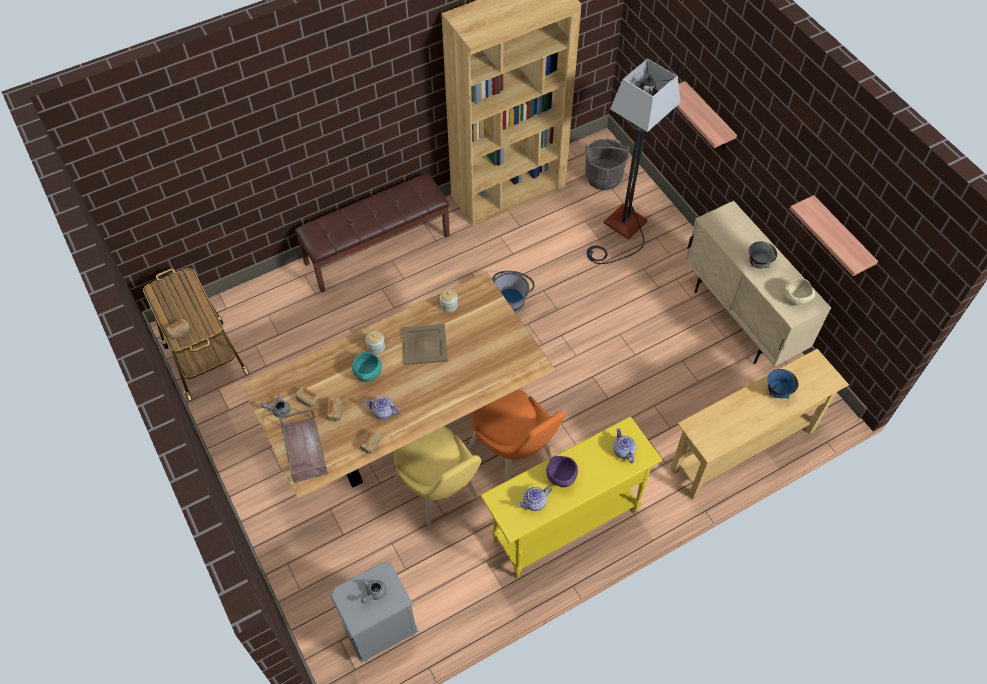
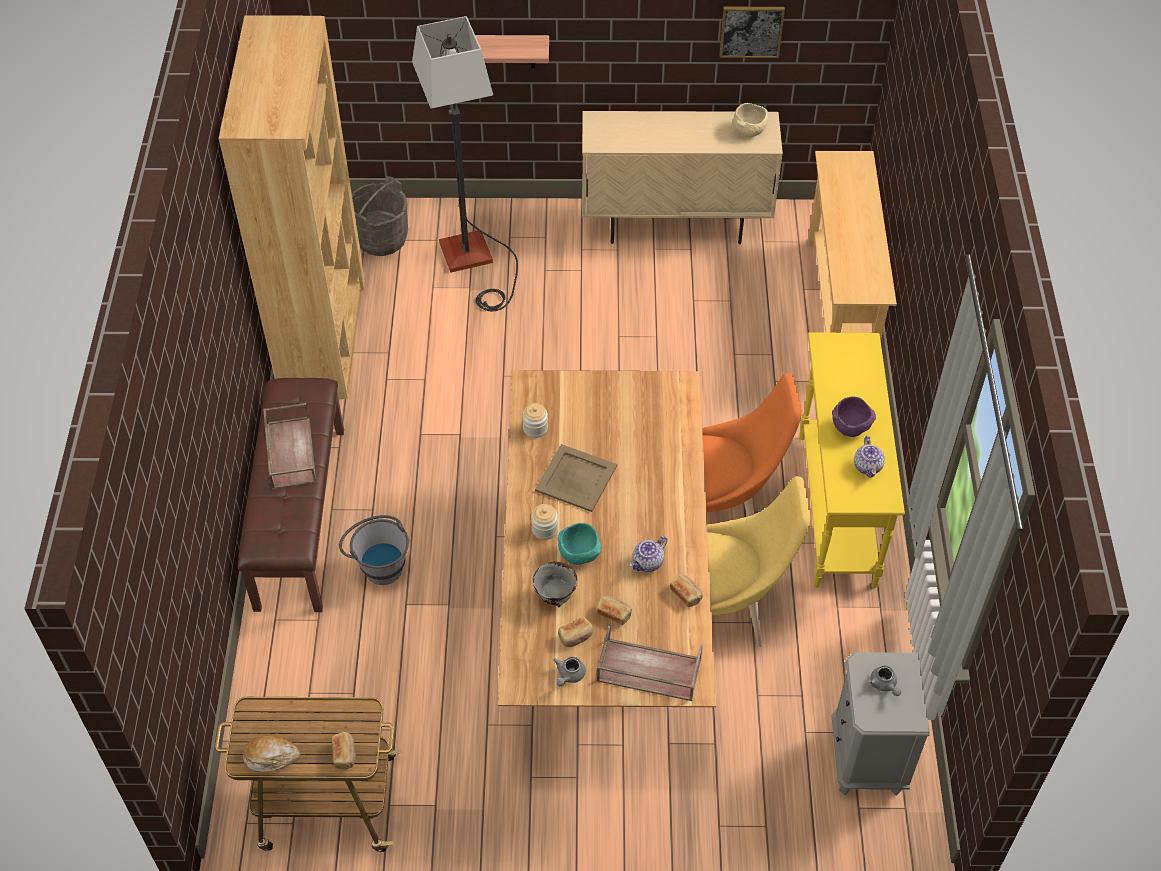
camera: 60 degrees left, 5 degrees down
grey bucket [492,271,535,314] -> grey bucket moved to [339,515,409,585]
teapot [613,428,636,463] -> none
grey bowl [749,241,777,269] -> grey bowl moved to [533,562,578,607]
blue bowl [767,369,798,399] -> none
shelf [790,195,878,276] -> picture [720,7,785,58]
none -> bread [243,735,300,772]
none -> brown tray [263,403,316,490]

